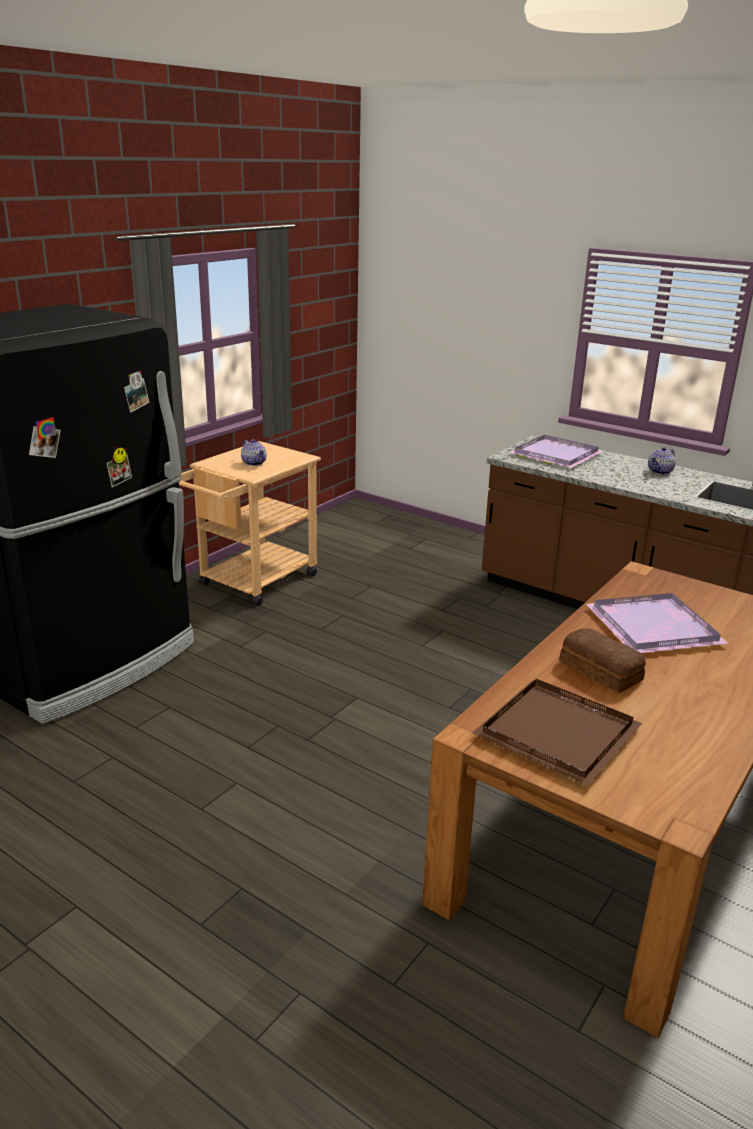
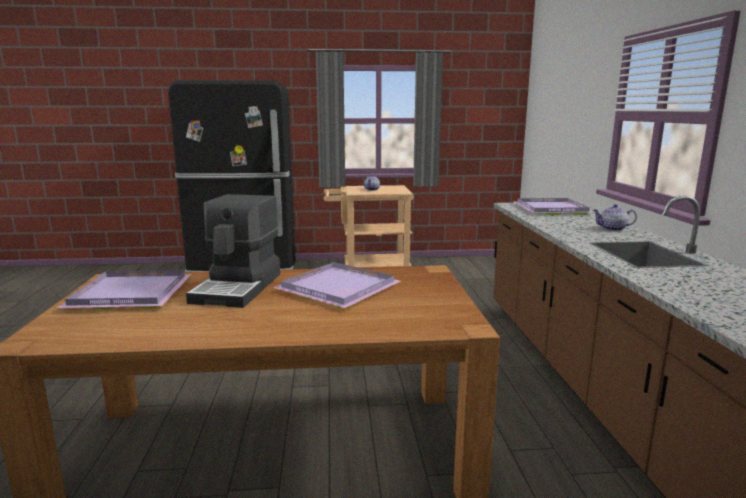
camera: 50 degrees right, 10 degrees down
brown tray [472,679,642,786] -> purple tray [57,270,192,309]
bread [559,628,646,693] -> coffee machine [186,194,280,308]

